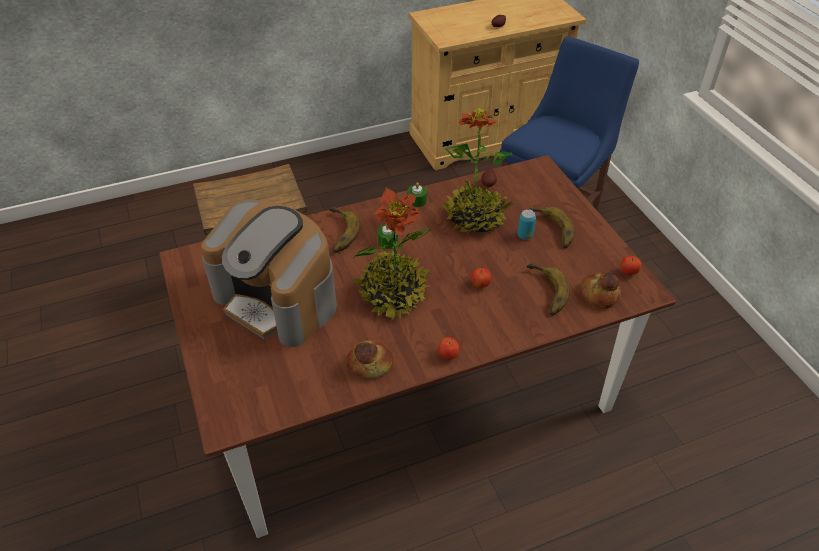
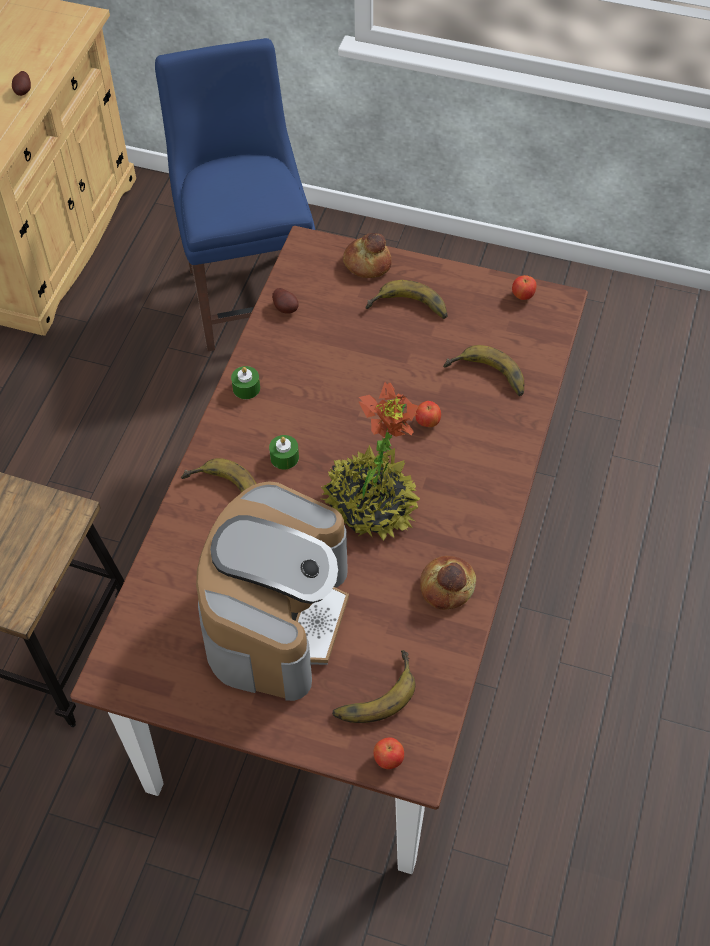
camera: 50 degrees left, 10 degrees up
coffee machine [201,200,337,347] -> coffee machine turned 60 degrees counterclockwise [196,481,349,701]
apple [438,337,460,360] -> apple moved to [374,737,404,769]
potted plant [442,108,513,234] -> none
can [517,209,536,240] -> none
bread [580,272,621,309] -> bread moved to [343,233,392,278]
none -> banana [332,650,416,723]

